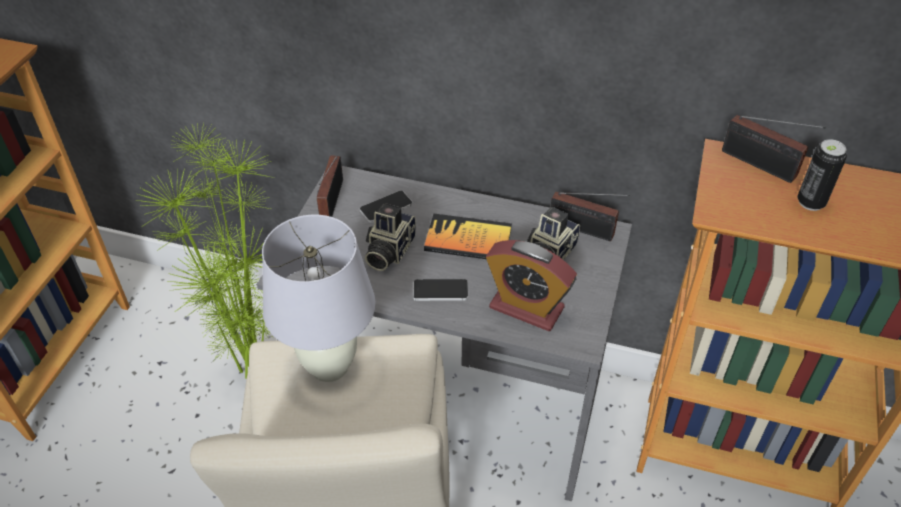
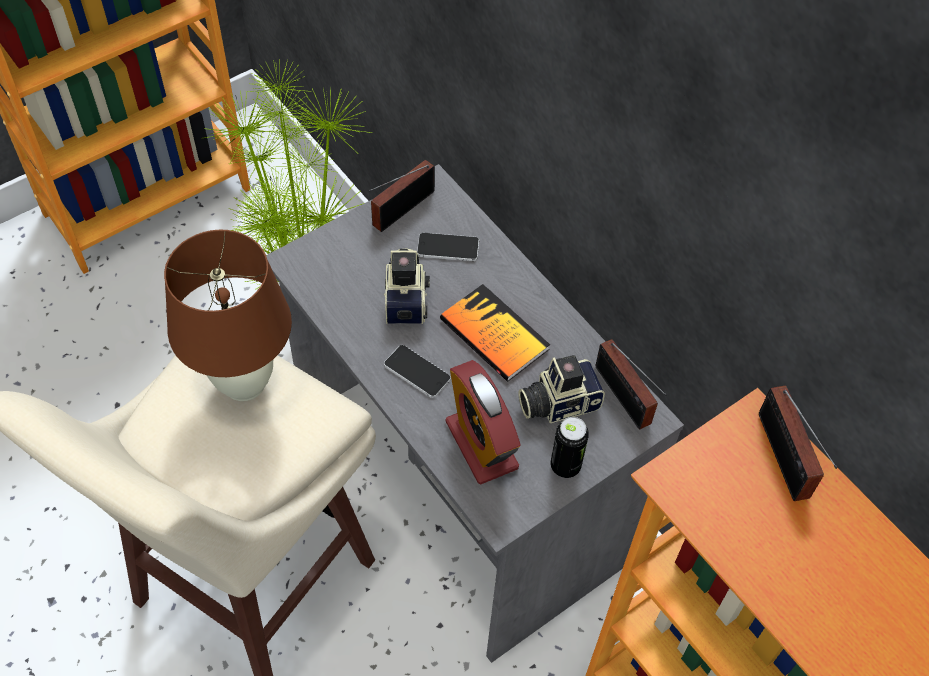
camera: 35 degrees right, 10 degrees up
white table lamp [262,215,376,382] -> brown table lamp [164,230,292,401]
camera [365,203,416,271] -> camera turned 120 degrees clockwise [384,248,430,324]
can [797,139,847,211] -> can moved to [550,417,589,478]

